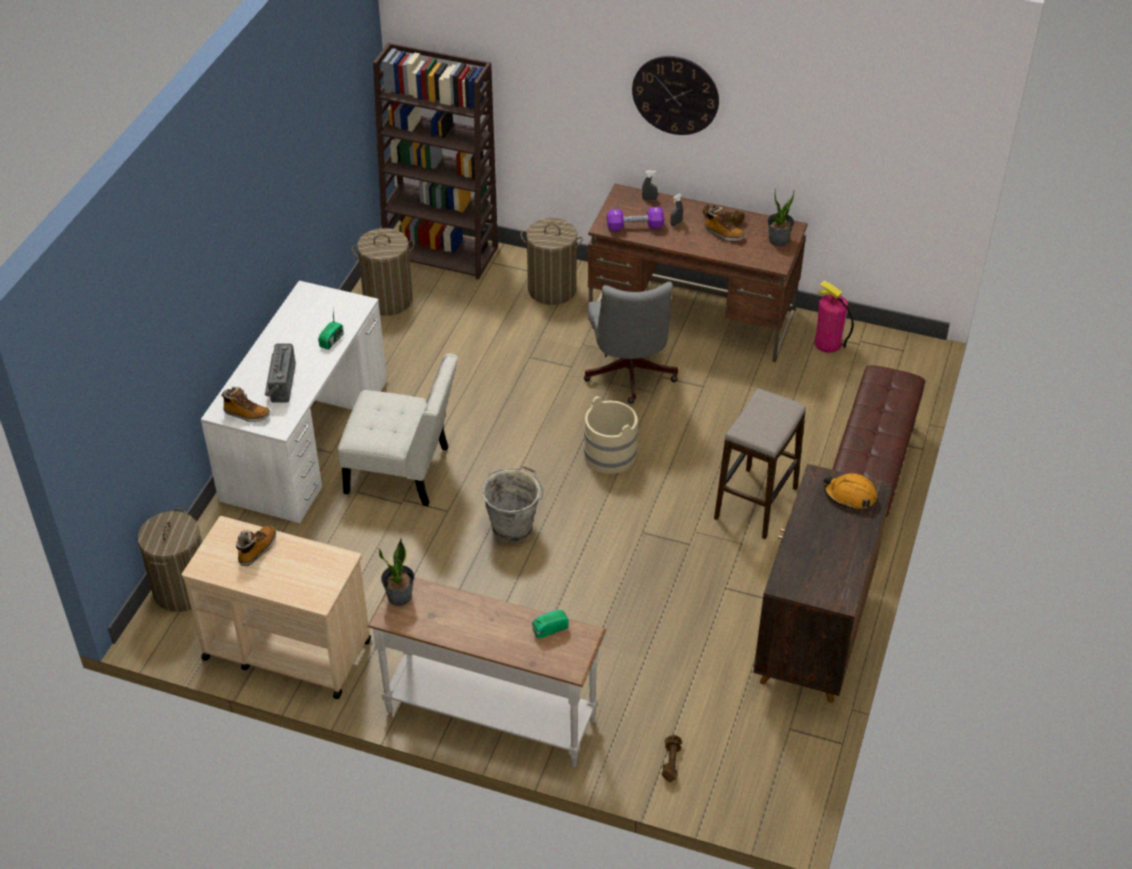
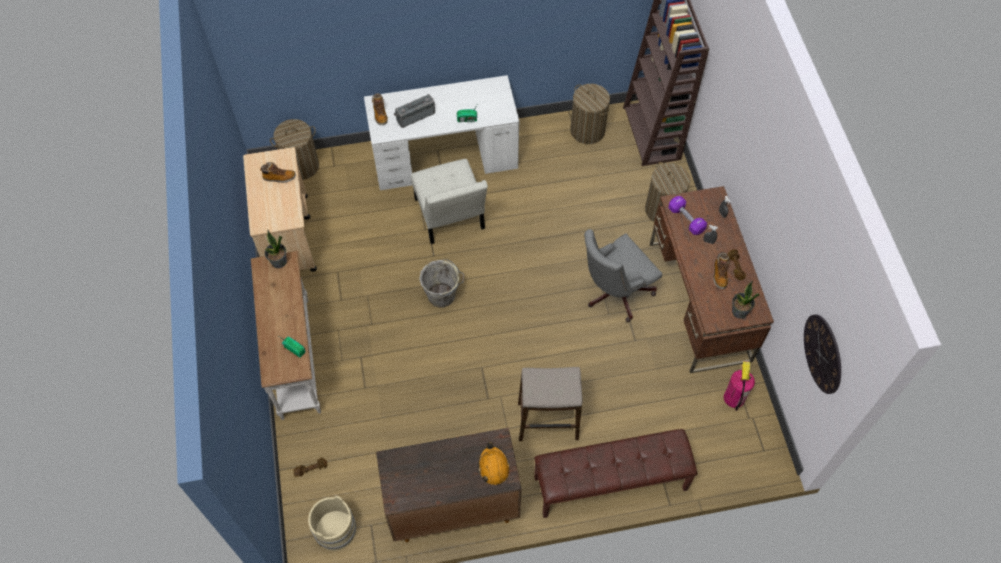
camera: 60 degrees right, 15 degrees up
beige bucket [584,396,638,474] -> beige bucket moved to [308,496,356,551]
wall clock [632,56,719,135] -> wall clock moved to [804,314,841,394]

